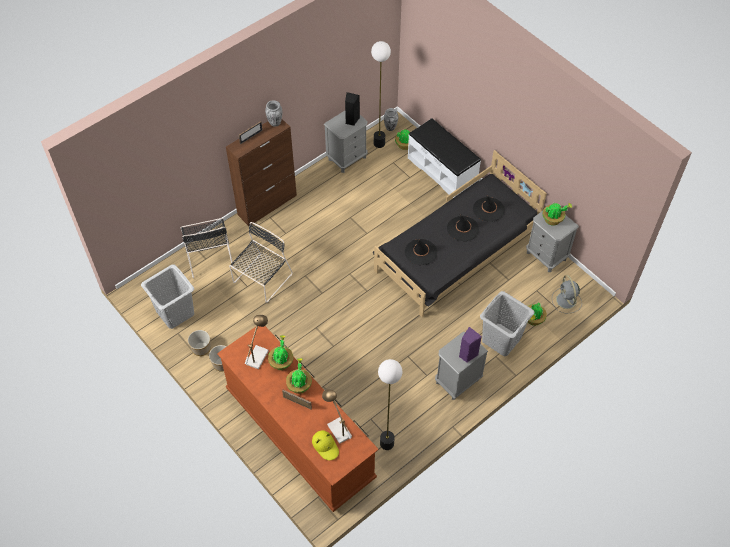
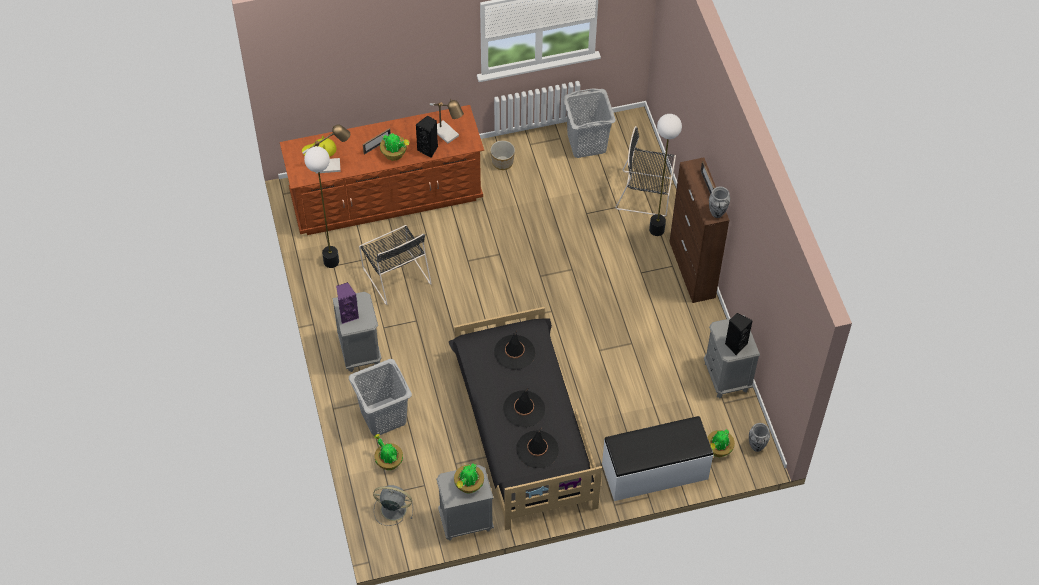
camera: 115 degrees right, 0 degrees up
planter [188,330,211,356] -> none
black chair [229,222,293,303] -> black chair moved to [359,225,432,305]
potted plant [268,335,293,370] -> black speaker [416,115,438,158]
floor lamp [371,41,391,148] -> floor lamp moved to [649,114,682,236]

